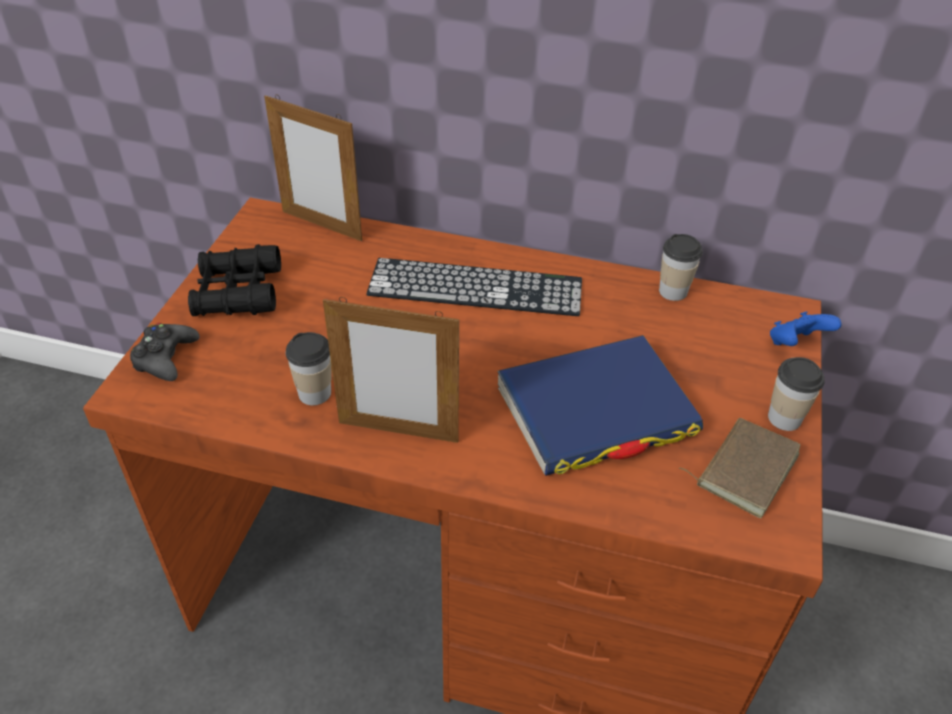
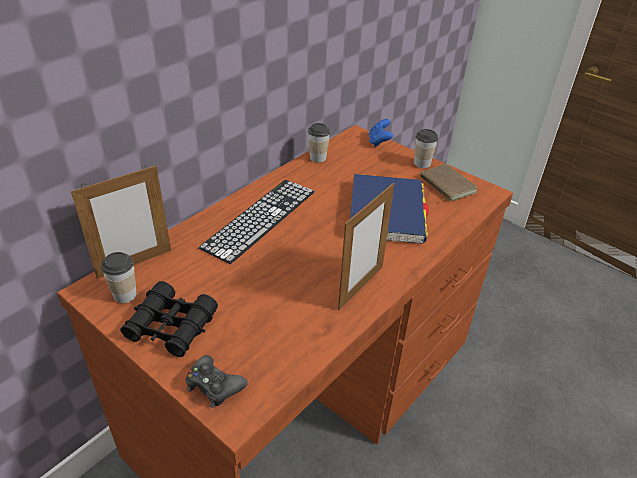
camera: 65 degrees left, 5 degrees down
cup [286,332,332,405] -> cup moved to [101,252,137,303]

